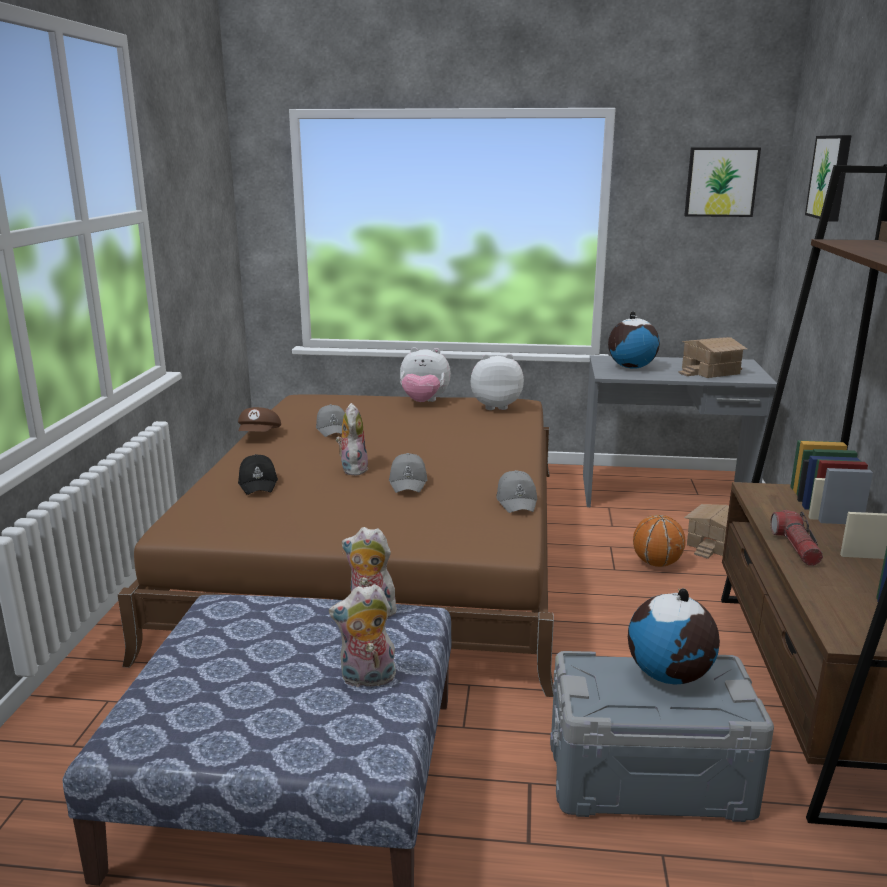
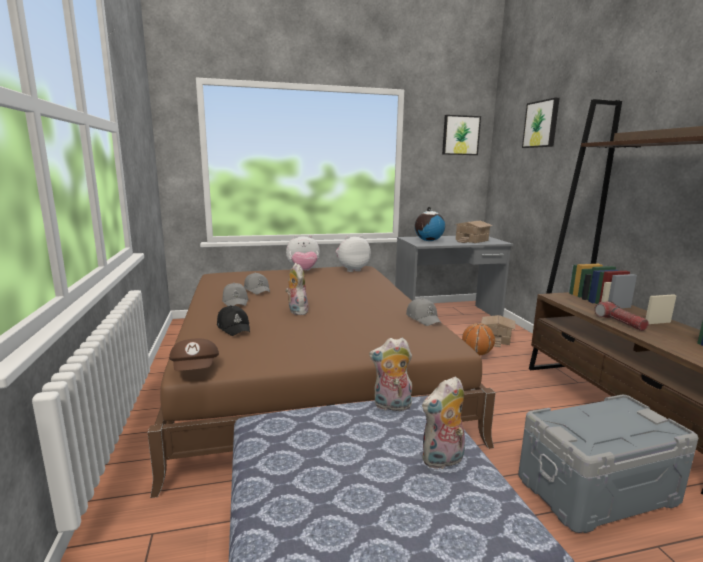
camera: 20 degrees left, 5 degrees down
brown cap [238,407,281,432] -> brown cap moved to [169,339,219,371]
grey cap [389,453,428,493] -> grey cap moved to [222,283,248,306]
globe [628,588,720,685] -> none

